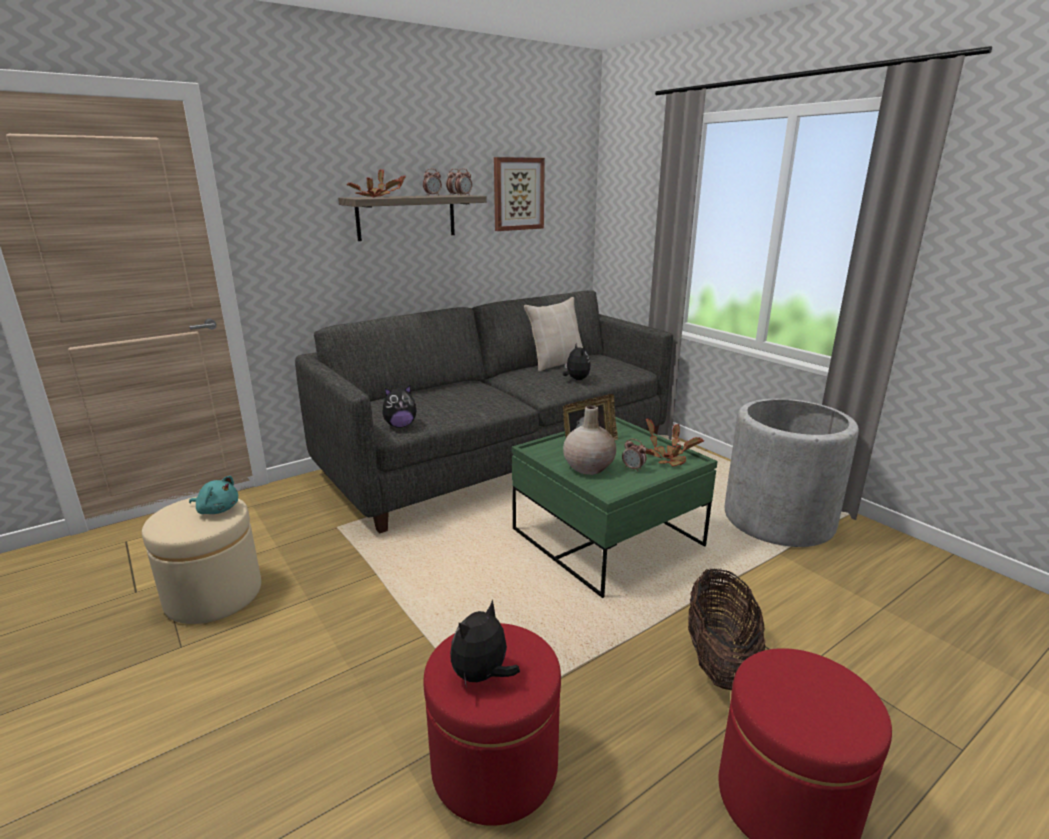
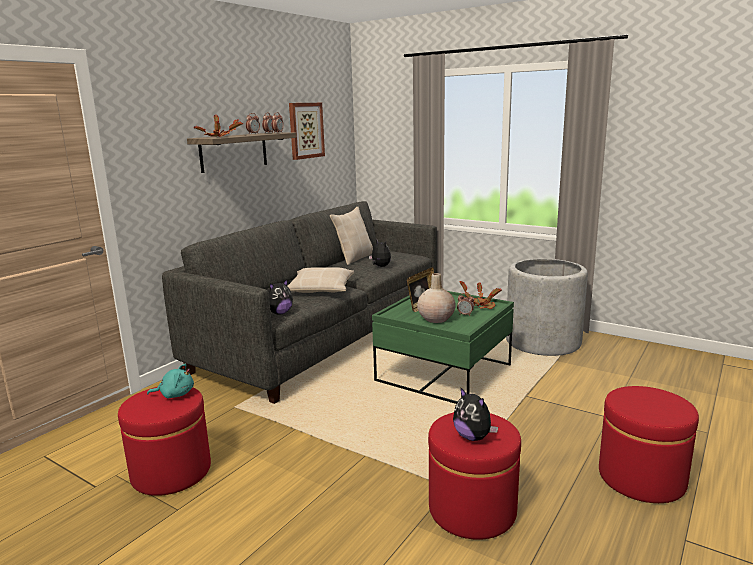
camera: 20 degrees left, 5 degrees down
beige ottoman [142,497,261,624] -> red ottoman [118,387,211,496]
plush toy [450,600,520,688] -> plush toy turned 60 degrees counterclockwise [453,387,498,441]
basket [688,568,765,690] -> none
none -> beige pillow [287,267,354,293]

